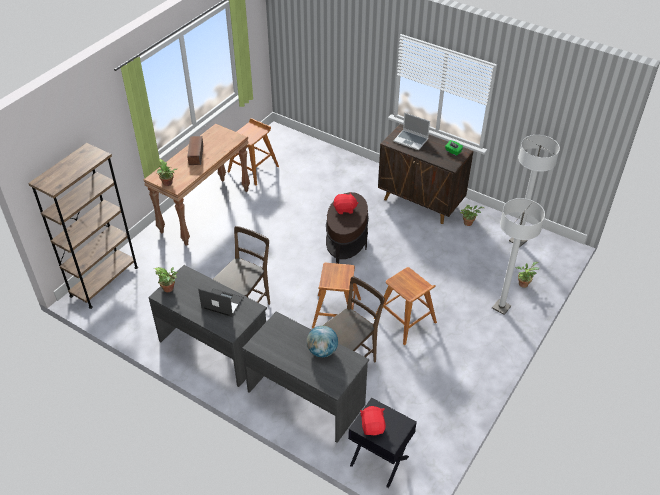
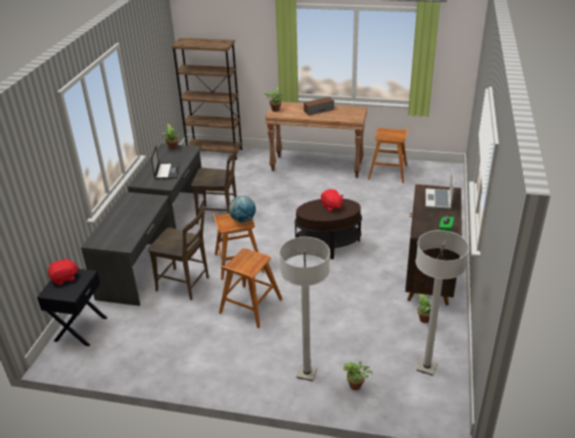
camera: 70 degrees right, 10 degrees down
globe [307,326,338,357] -> globe moved to [229,195,256,222]

